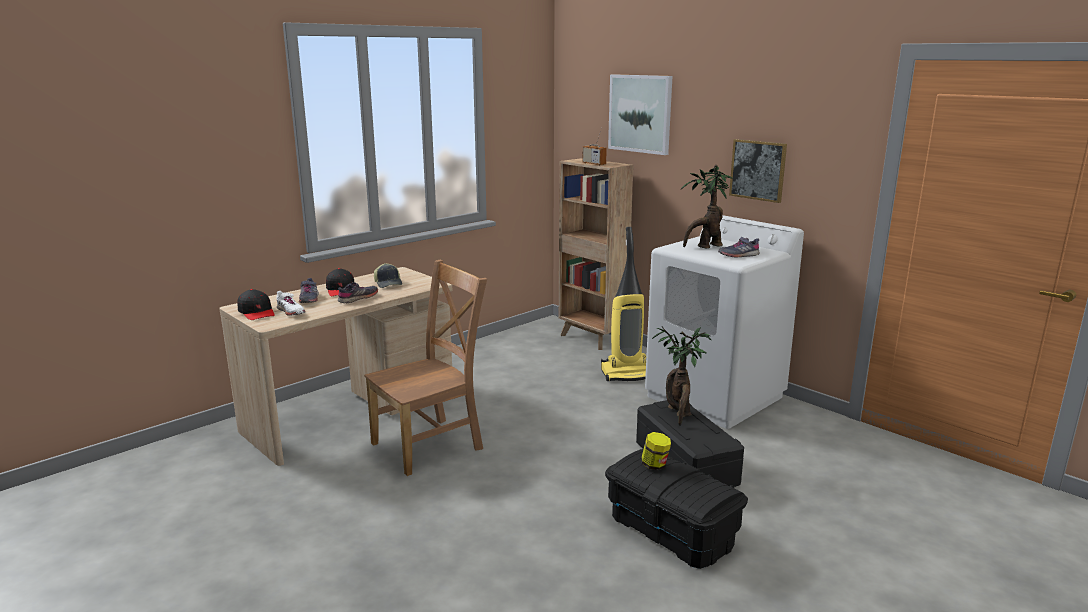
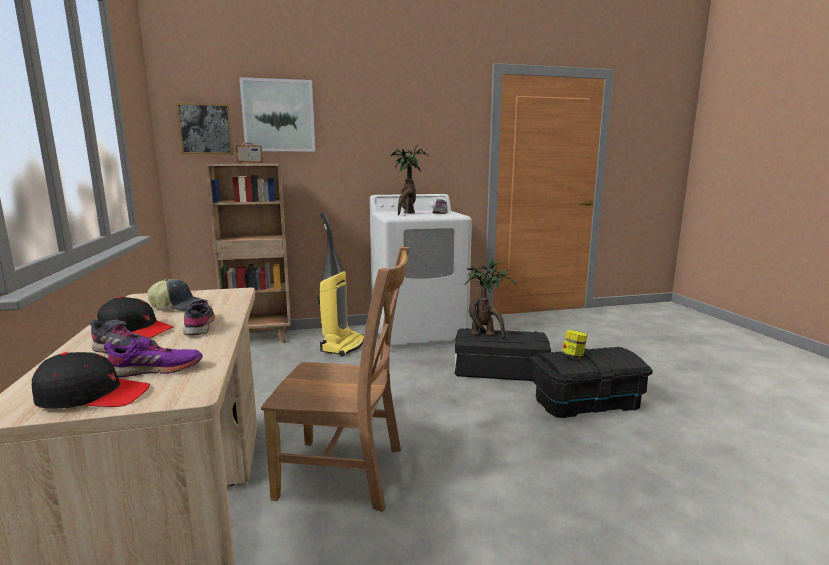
camera: 60 degrees left, 5 degrees down
white shoe [276,291,305,316] -> purple shoe [104,337,203,377]
brown chair [364,260,487,476] -> brown chair turned 105 degrees clockwise [261,247,410,512]
picture [729,139,787,203] -> picture moved to [176,103,233,154]

